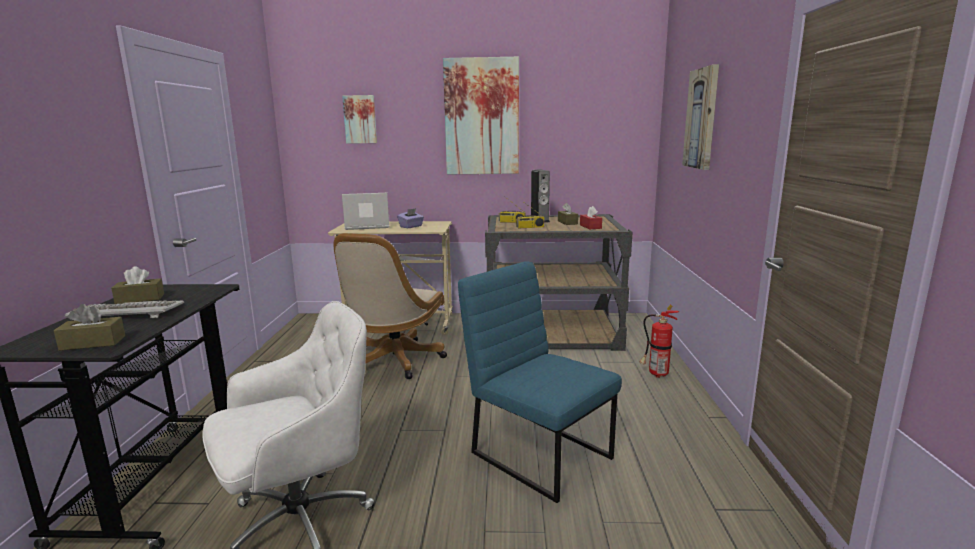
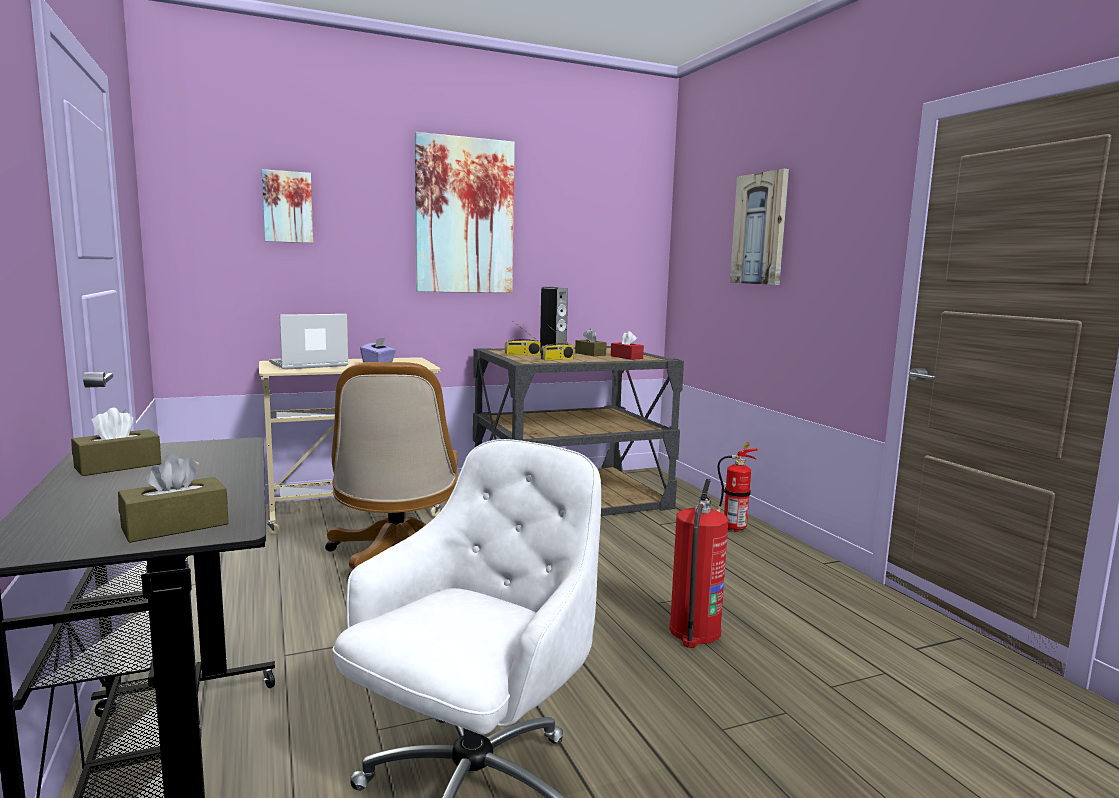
camera: 25 degrees left, 5 degrees down
keyboard [65,300,184,318] -> none
blue chair [458,261,622,503] -> fire extinguisher [669,479,728,648]

